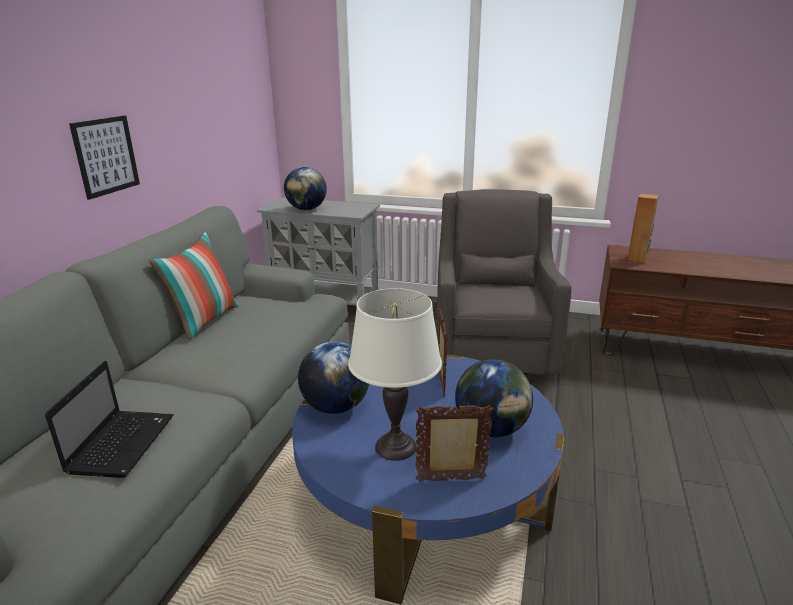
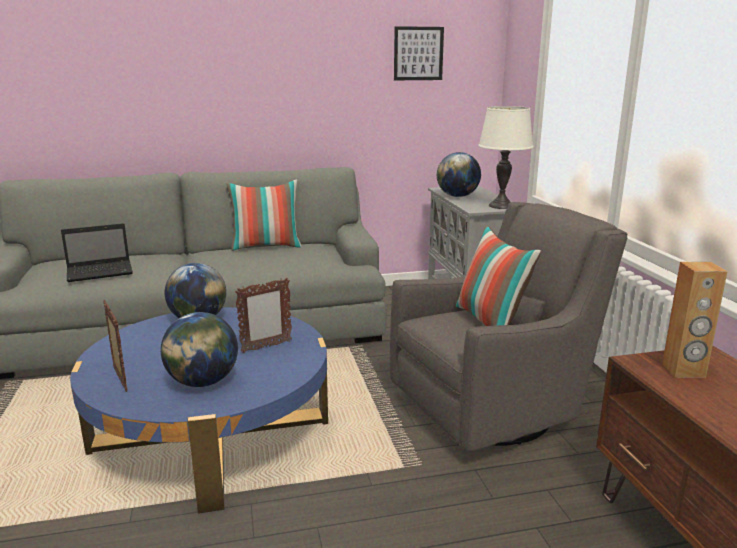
camera: 60 degrees right, 5 degrees down
picture [69,116,140,200] -> picture moved to [394,26,444,80]
white table lamp [348,288,442,461] -> white table lamp moved to [478,106,534,209]
none -> pillow [456,225,541,326]

